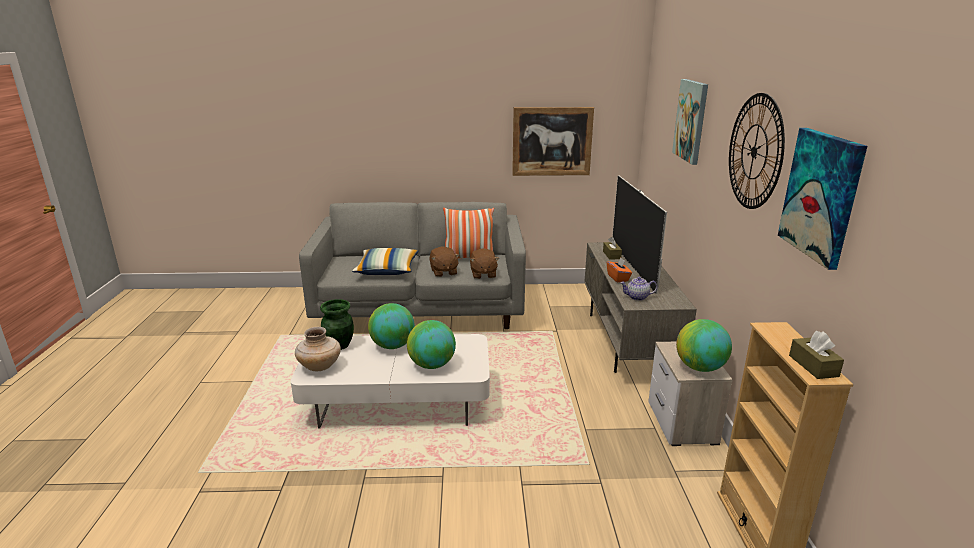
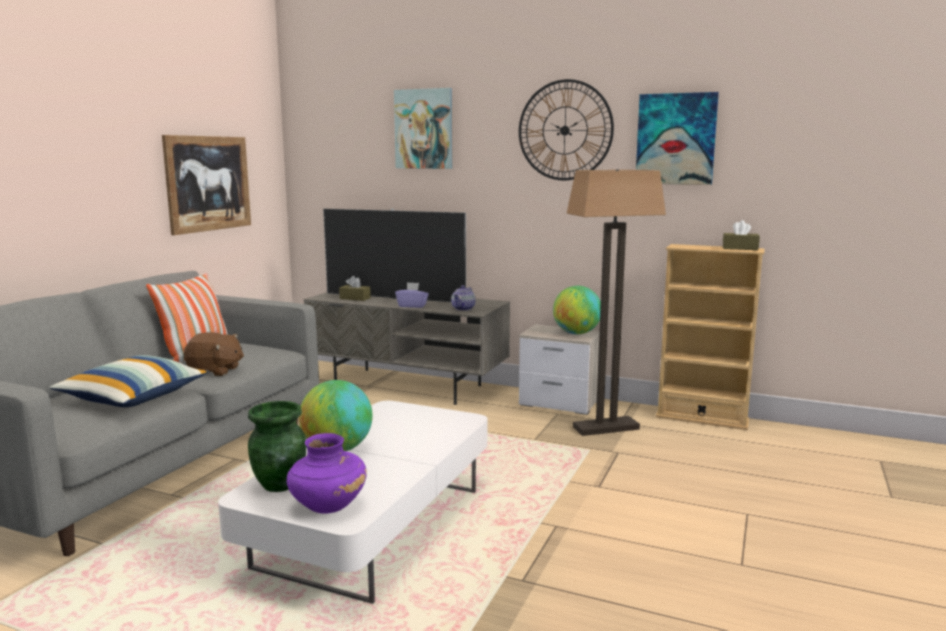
camera: 65 degrees left, 10 degrees down
beige vase [295,327,341,371] -> purple vase [287,433,367,514]
globe [407,320,456,369] -> none
brown plush toy [470,248,499,279] -> none
orange tissue box [607,257,632,282] -> purple tissue box [395,282,429,308]
none -> floor lamp [566,169,666,436]

